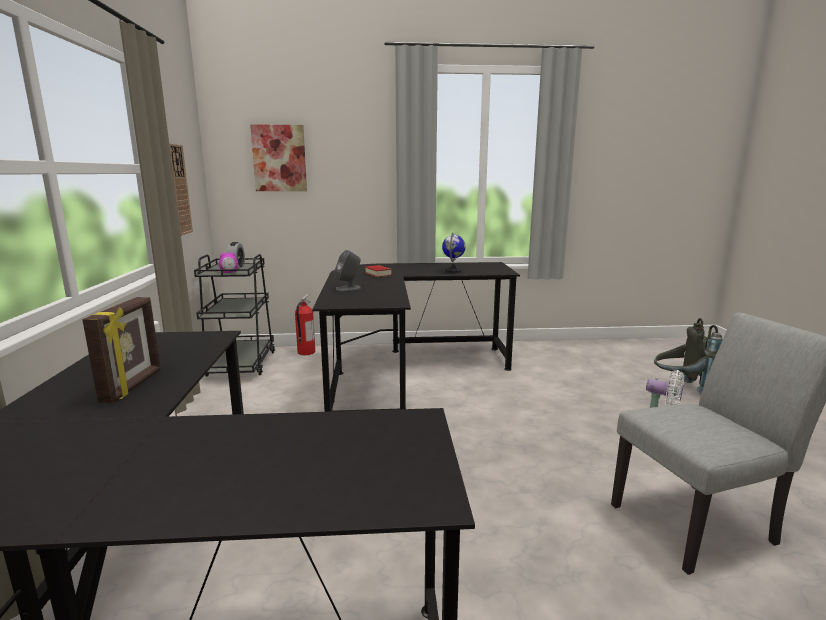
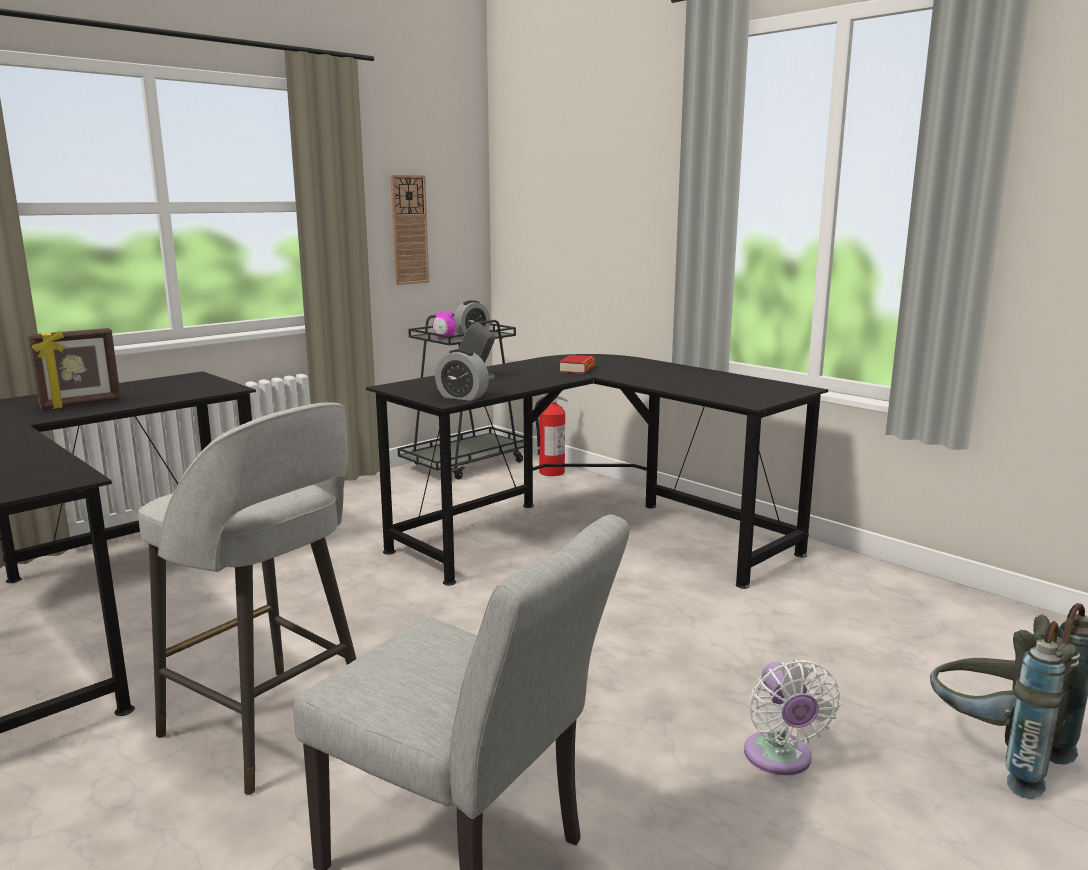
camera: 50 degrees right, 0 degrees up
picture [250,124,307,191] -> none
globe [442,232,466,273] -> none
none -> grey stool [138,402,356,795]
none -> alarm clock [435,349,489,401]

